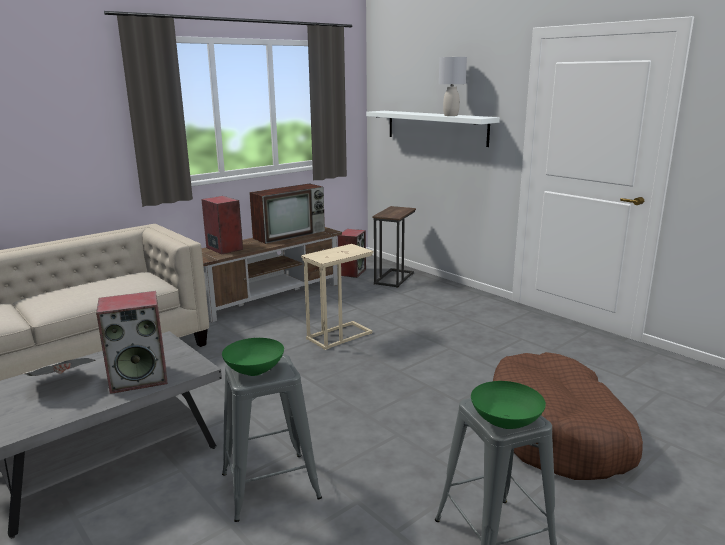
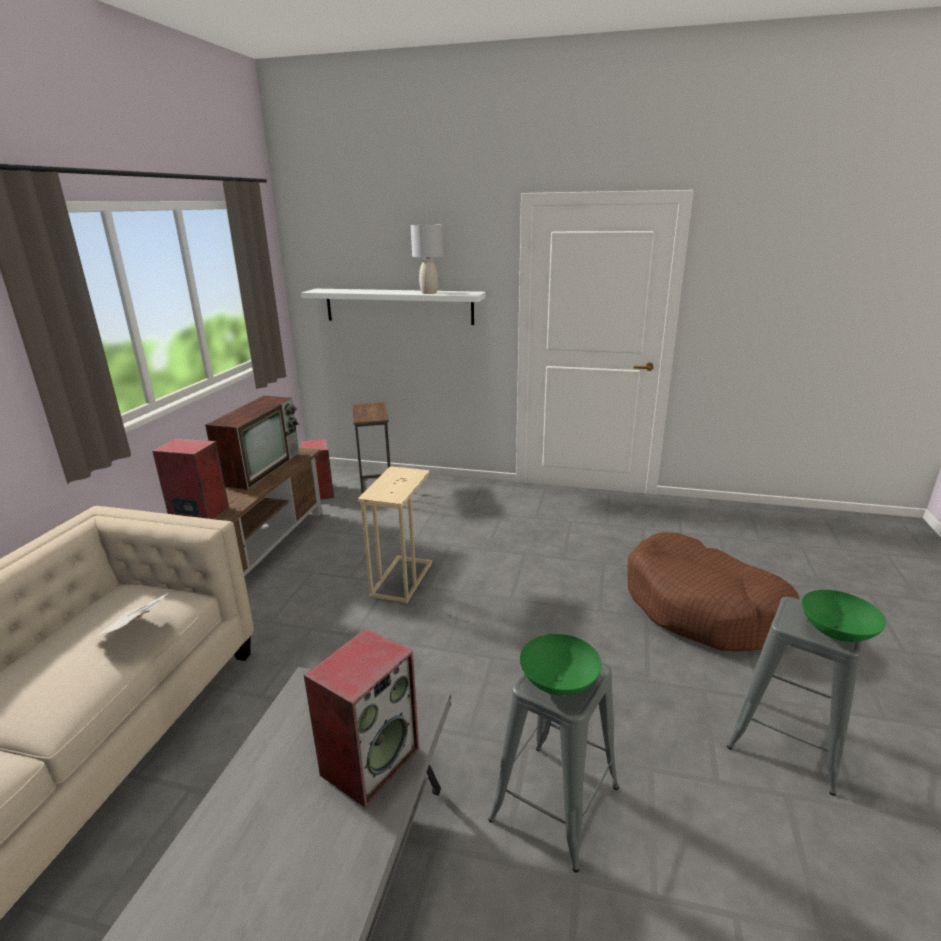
camera: 35 degrees left, 5 degrees up
newspaper [23,358,95,376] -> newspaper moved to [94,591,173,637]

